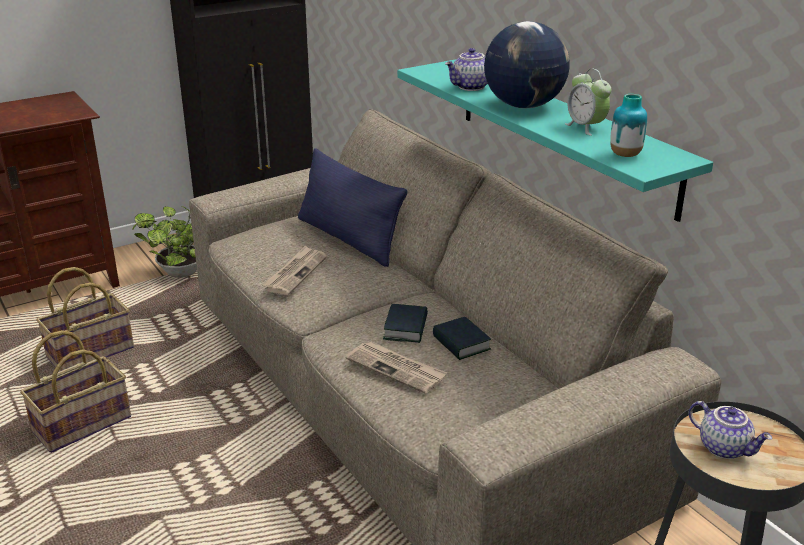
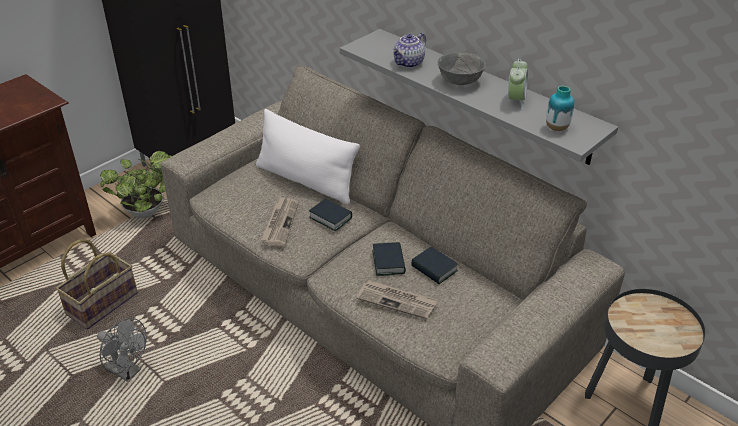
camera: 15 degrees left, 10 degrees up
basket [20,330,131,453] -> grey fan [97,318,147,381]
blue pillow [298,148,407,267] -> white pillow [256,109,360,205]
turquoise shelf [397,59,713,222] -> grey shelf [340,29,618,165]
globe [484,21,570,108] -> grey bowl [438,53,486,85]
alarm clock [565,68,611,136] -> alarm clock turned 120 degrees counterclockwise [508,59,528,110]
teapot [688,401,772,459] -> none
none -> book [309,198,352,231]

